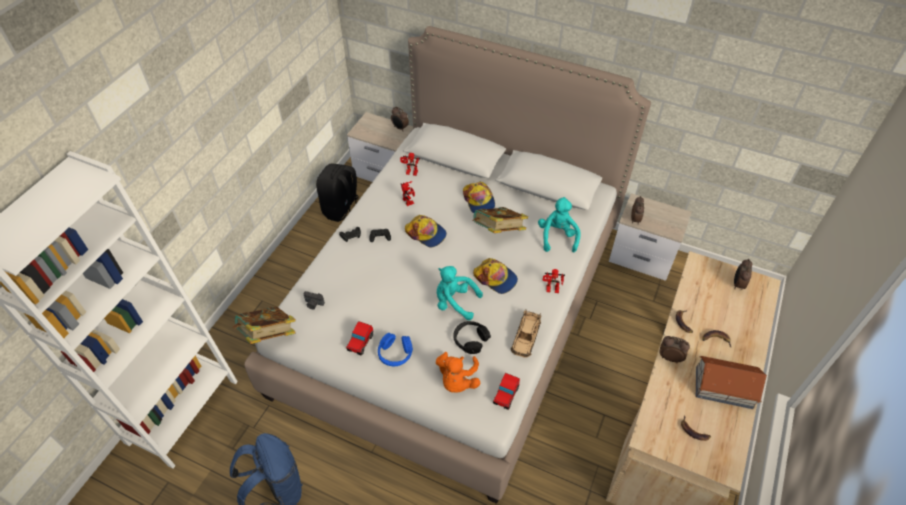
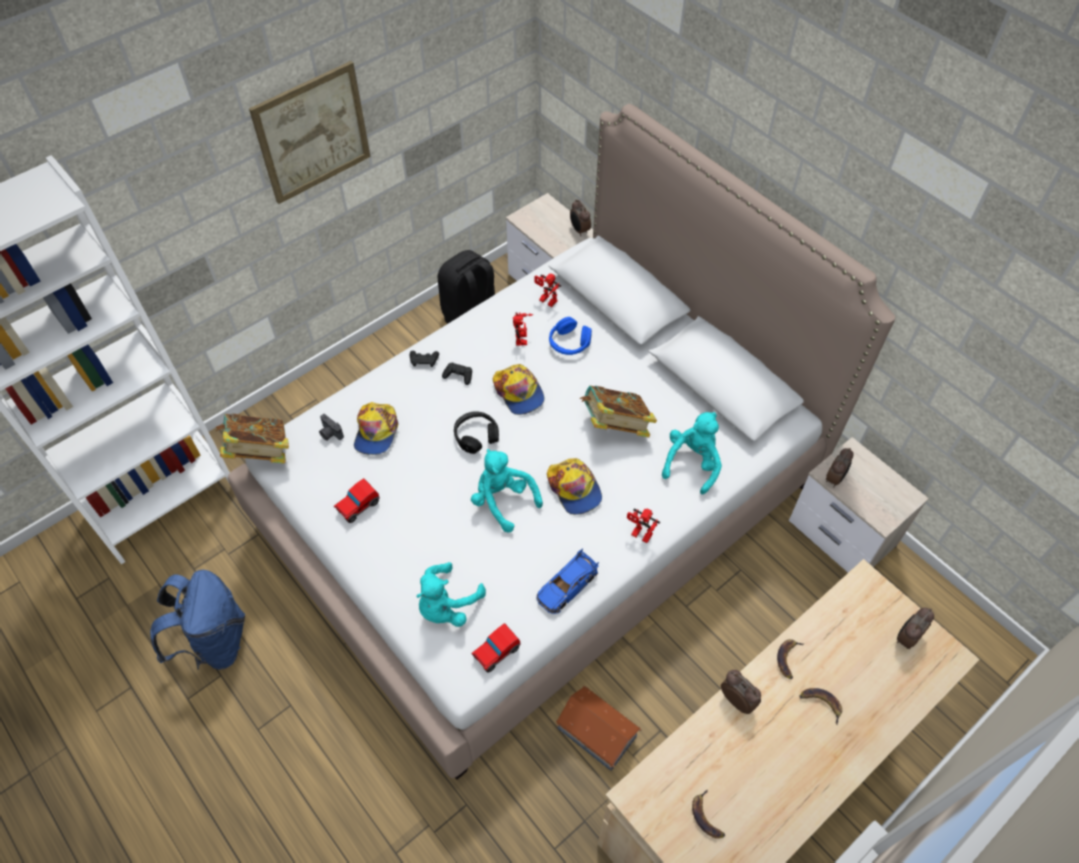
camera: 25 degrees right, 5 degrees up
blue headphones [378,333,413,366] -> blue headphones moved to [549,317,592,355]
orange plush toy [436,352,480,393] -> turquoise plush toy [416,562,486,627]
black headphones [453,321,491,354] -> black headphones moved to [454,411,499,454]
cap [463,182,495,213] -> cap moved to [354,402,399,455]
beige toy car [511,309,541,357] -> blue toy car [536,548,599,614]
toy house [696,356,767,409] -> toy house moved to [555,686,641,771]
none -> picture [249,61,371,204]

